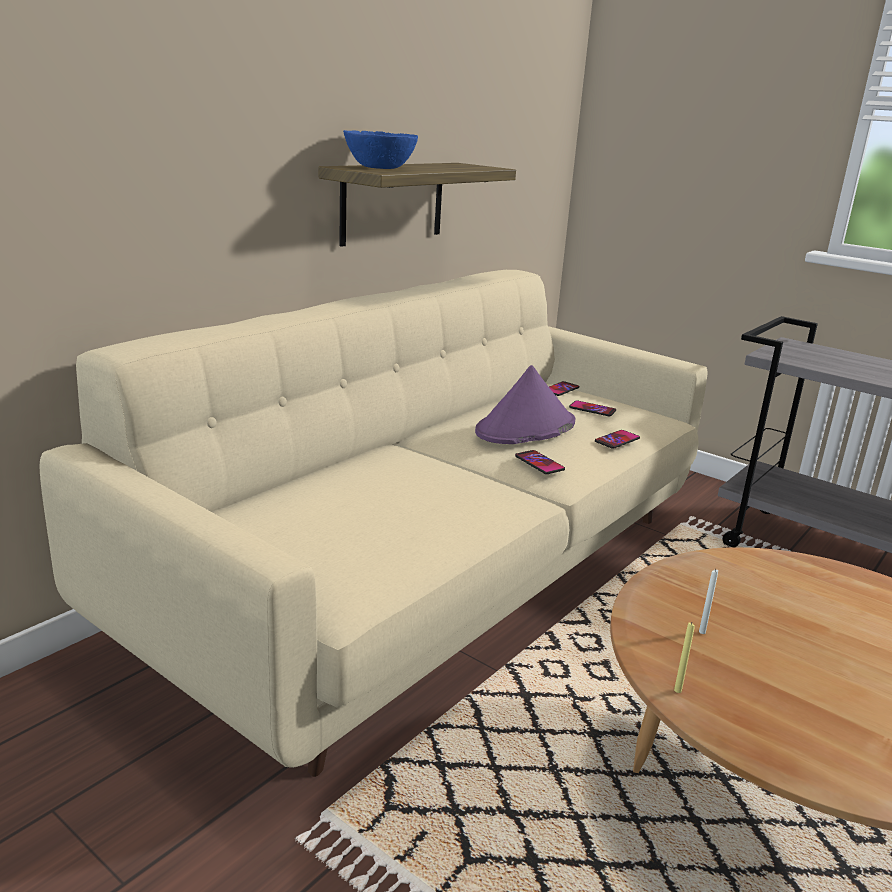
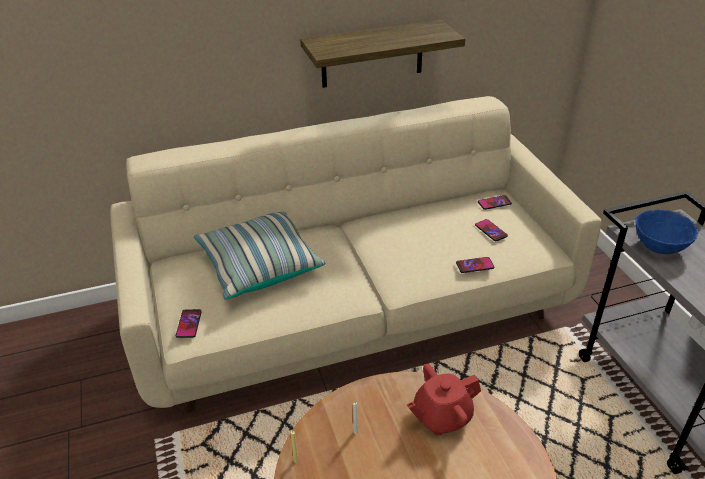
camera: 35 degrees right, 15 degrees up
blue bowl [343,130,418,169] -> blue bowl moved to [635,209,698,254]
purple hat [475,365,576,444] -> none
phone [515,450,565,474] -> phone moved to [176,309,202,338]
none -> pillow [194,212,325,300]
none -> red teapot [407,364,481,436]

